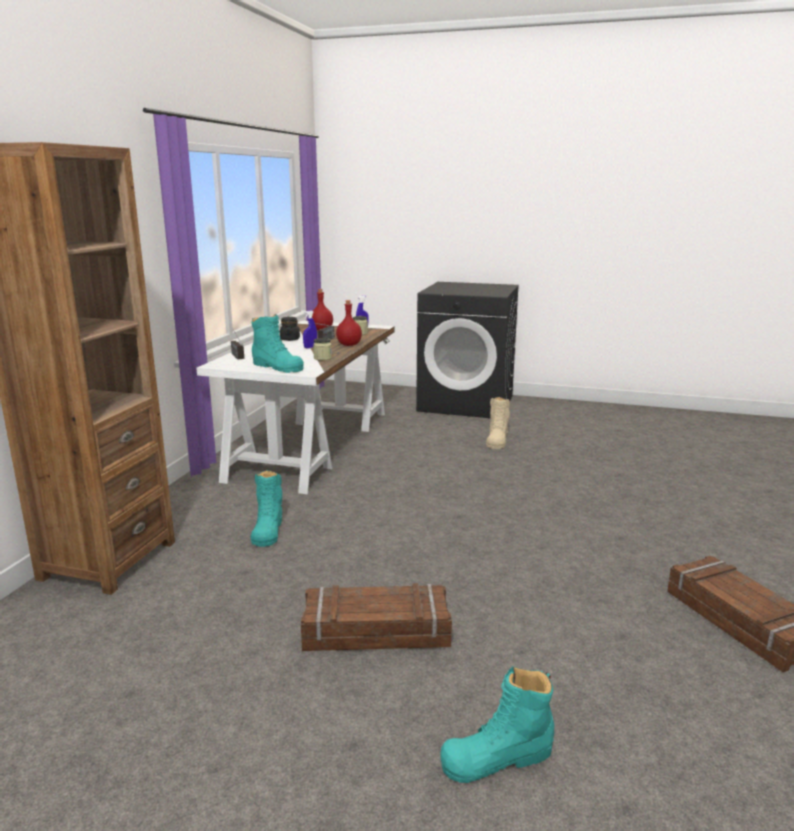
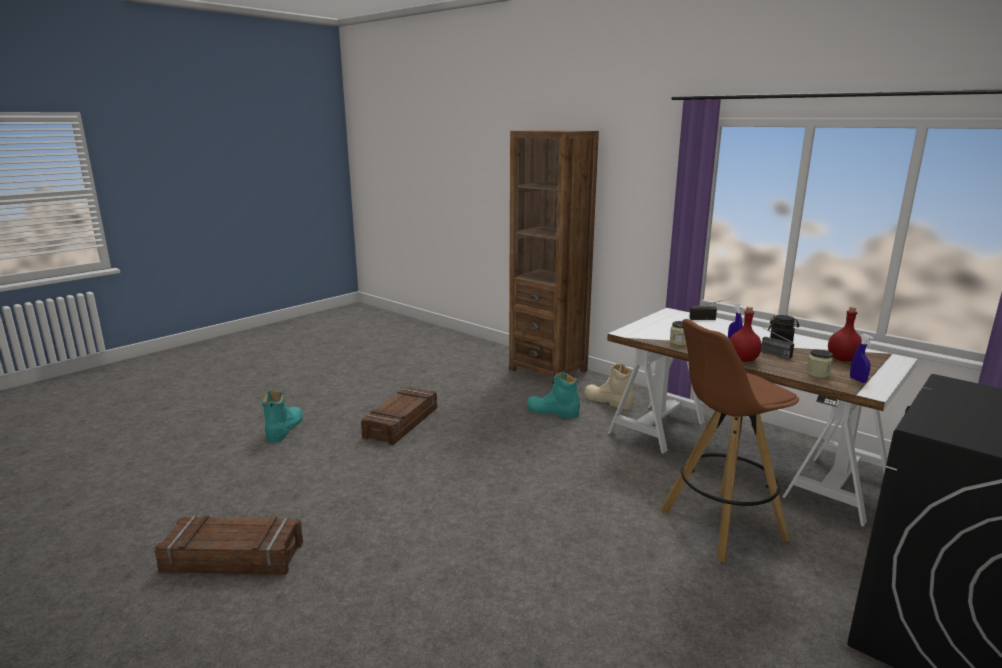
camera: 115 degrees right, 0 degrees up
turquoise boot [251,314,304,373] -> none
beige boot [486,397,510,449] -> beige boot moved to [585,364,634,409]
none -> brown stool [661,319,799,563]

